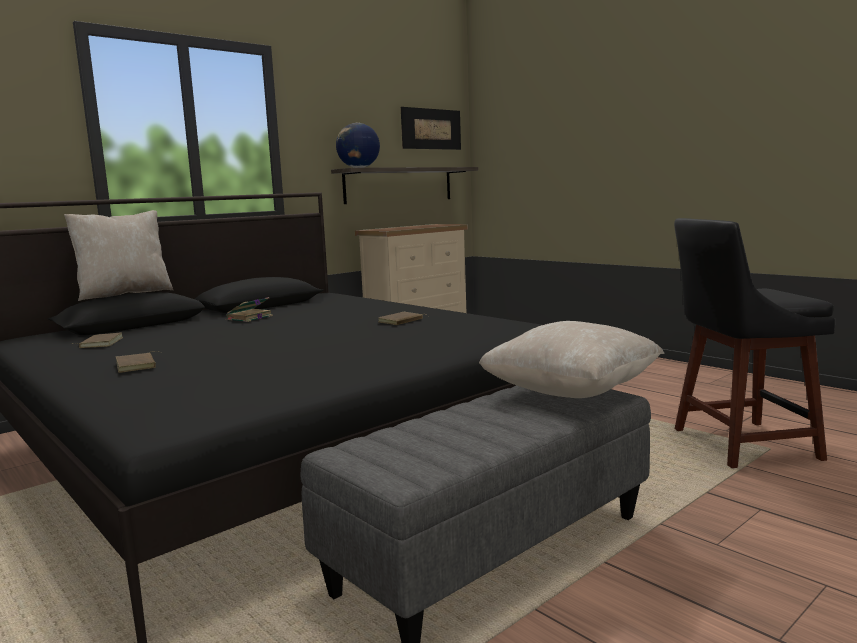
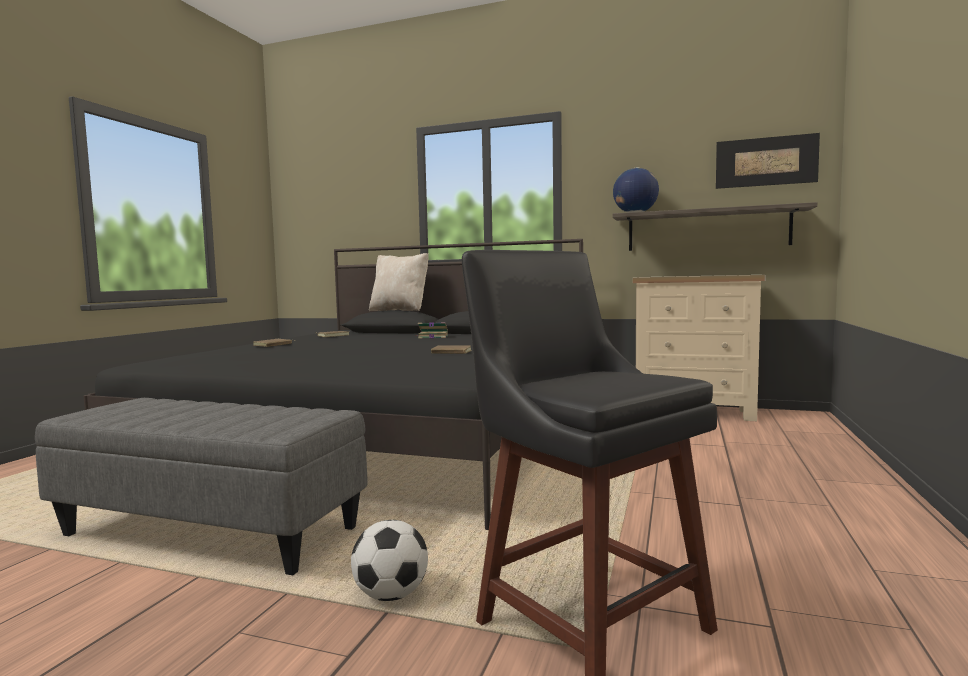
camera: 60 degrees right, 5 degrees down
beige pillow [479,321,665,398] -> none
none -> football [351,520,428,601]

